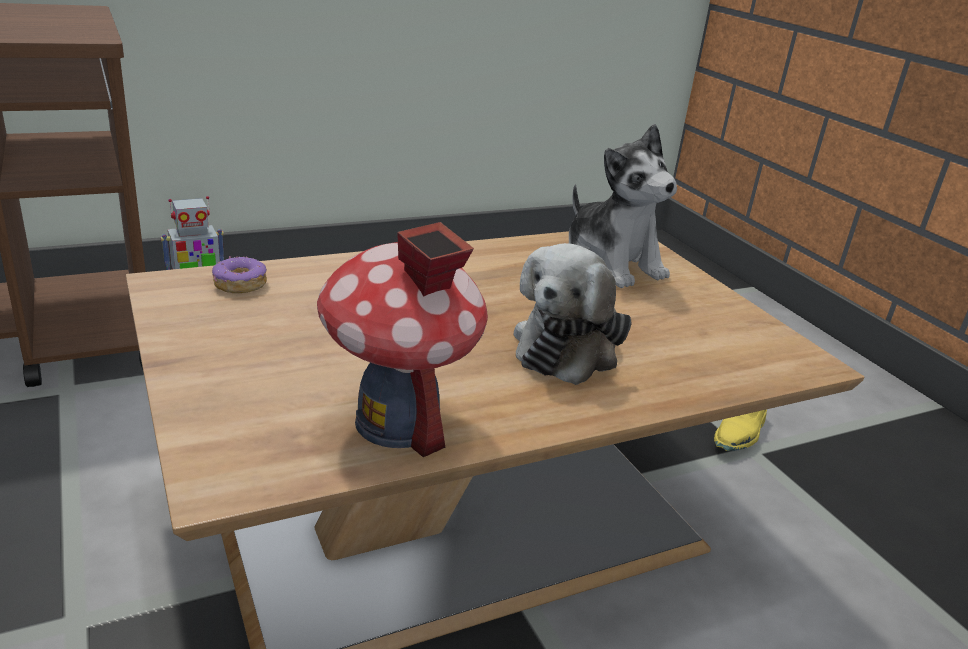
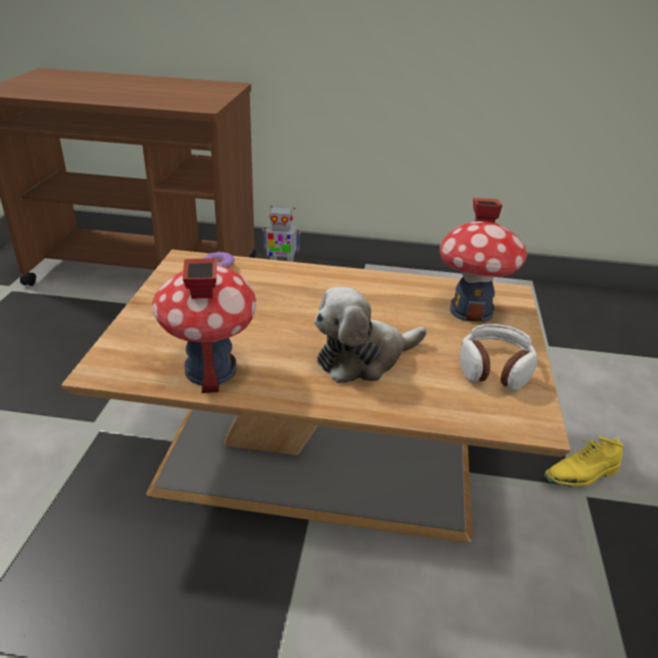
camera: 35 degrees right, 5 degrees up
plush toy [569,124,677,288] -> toy house [440,198,527,322]
none -> headphones [460,324,538,391]

